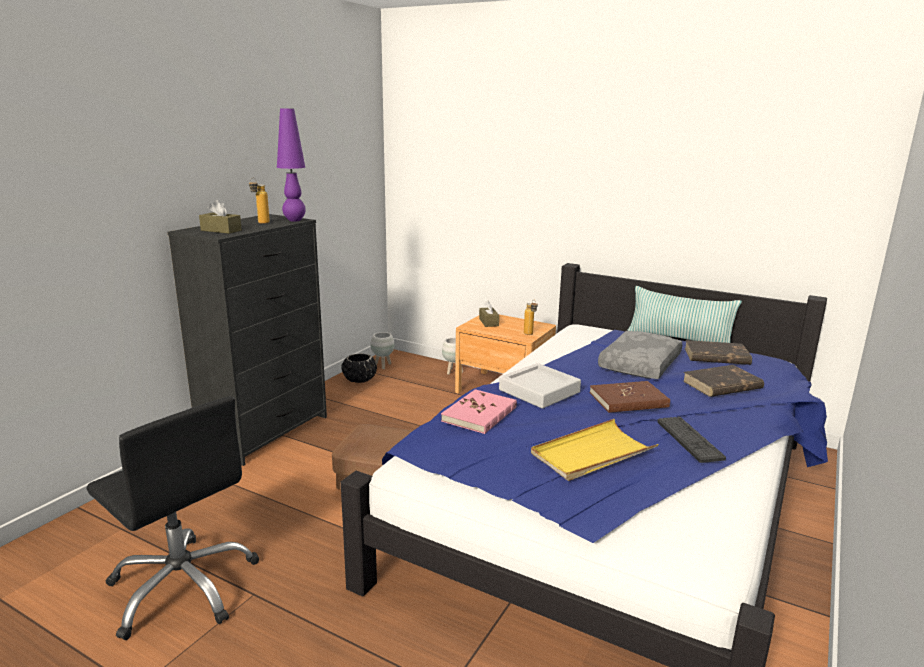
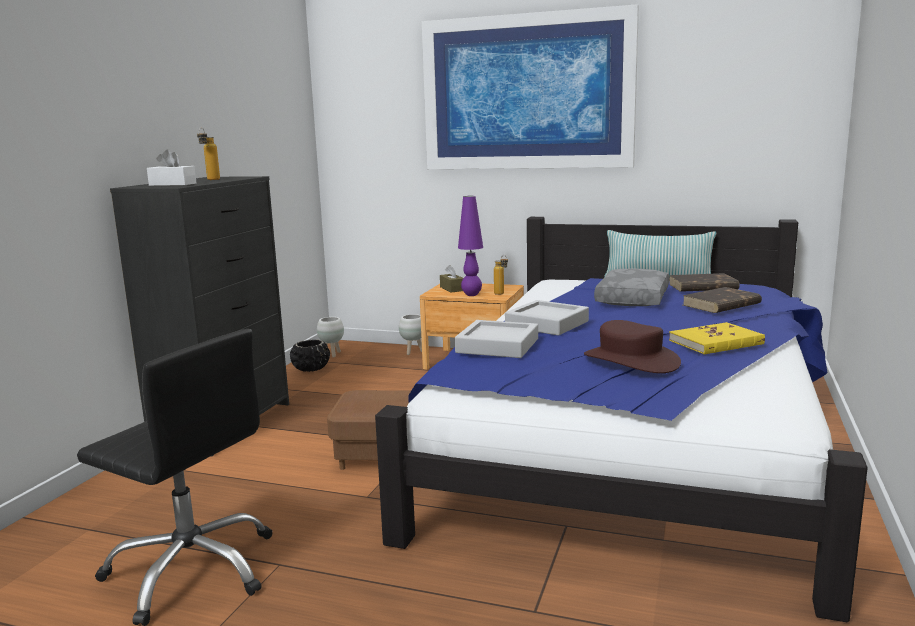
camera: 10 degrees left, 5 degrees down
brown tissue box [199,200,242,234] -> white tissue box [147,149,196,186]
purple table lamp [277,108,306,222] -> purple table lamp moved to [458,196,483,296]
pink book [441,389,517,434] -> grey tray [455,320,538,358]
yellow tray [531,419,659,481] -> brown hat [584,320,681,373]
brown book [590,381,670,413] -> none
keyboard [657,417,726,463] -> yellow book [669,322,765,355]
none -> picture [422,4,639,169]

